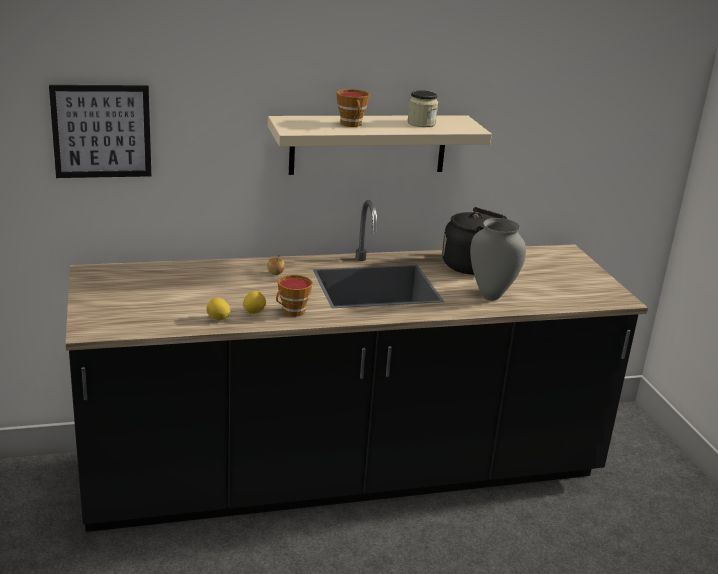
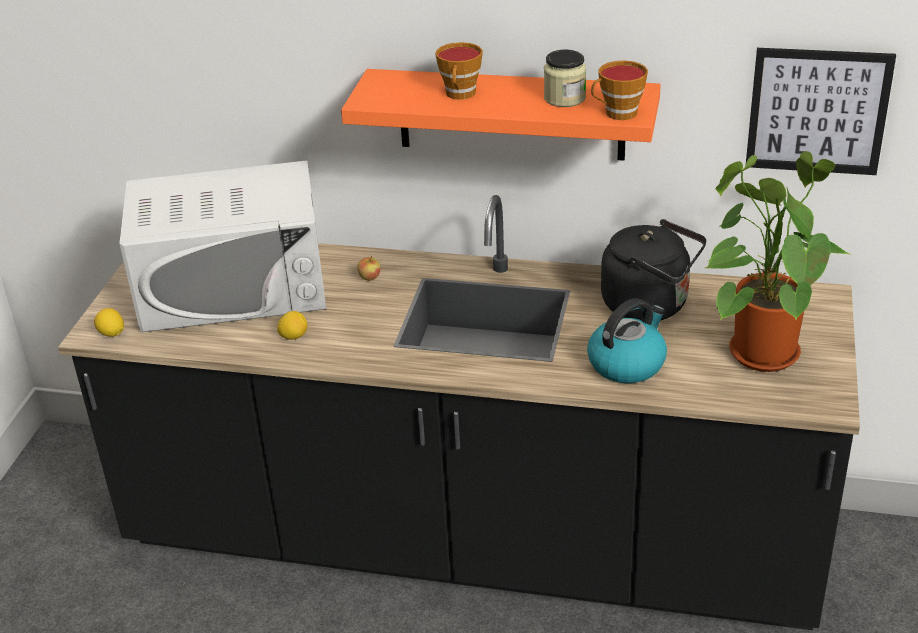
camera: 30 degrees right, 10 degrees up
picture [49,85,151,178] -> picture moved to [746,48,896,175]
lemon [206,298,231,320] -> lemon moved to [94,308,124,337]
beige shelf [268,115,492,175] -> orange shelf [341,69,661,161]
cup [276,275,313,317] -> cup moved to [591,61,648,120]
grey vase [470,218,526,301] -> kettle [587,298,667,383]
none -> white microwave [119,161,326,333]
none -> potted plant [705,151,852,372]

